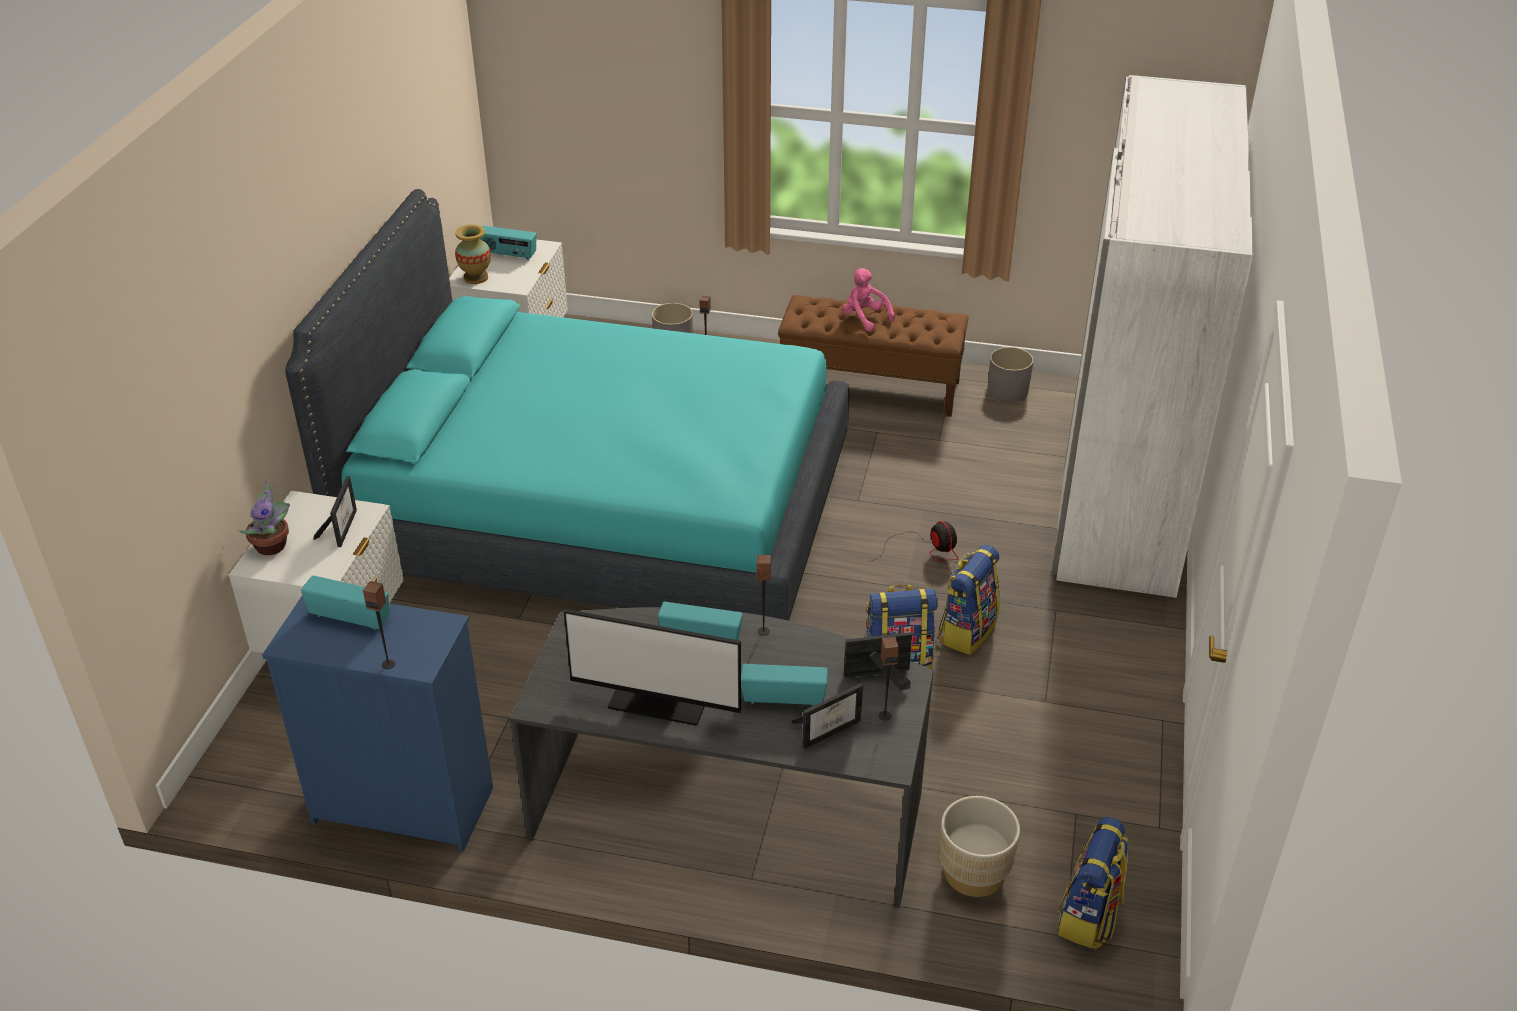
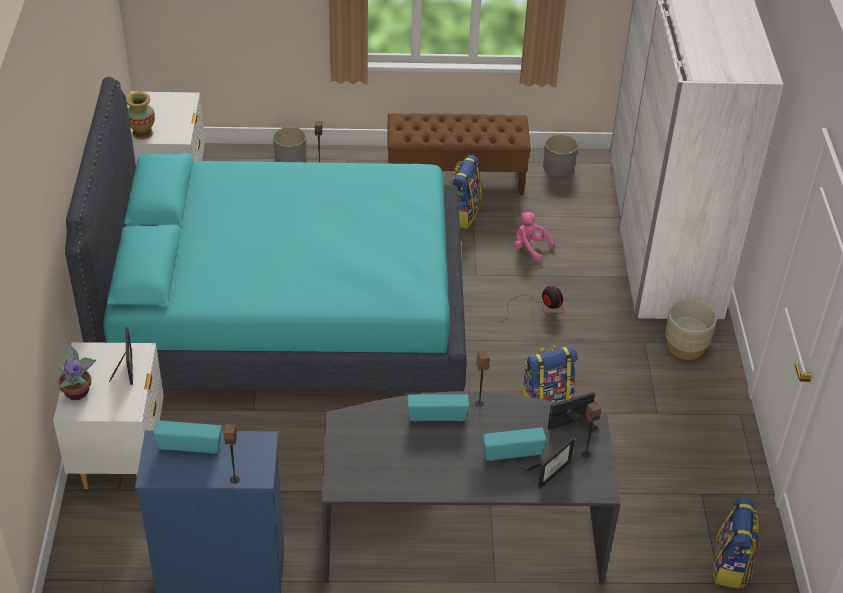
camera: 15 degrees left, 5 degrees up
radio [480,226,536,261] -> none
monitor [564,609,741,726] -> none
pink plush toy [842,268,895,331] -> pink plush toy moved to [514,212,554,261]
backpack [938,545,1000,655] -> backpack moved to [450,155,482,229]
beige planter [939,796,1020,897] -> beige planter moved to [665,298,717,360]

